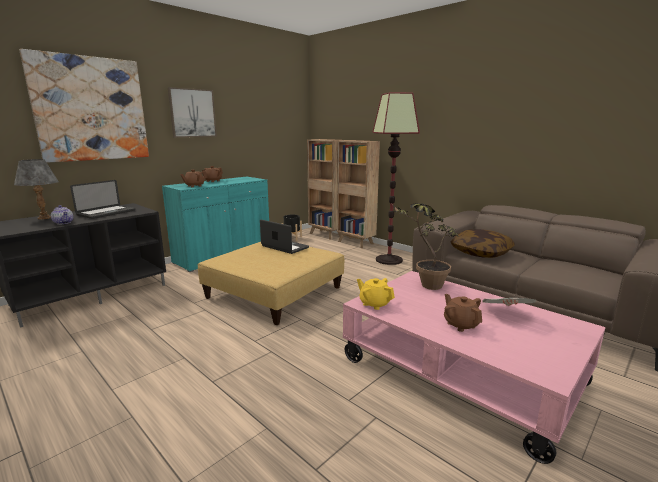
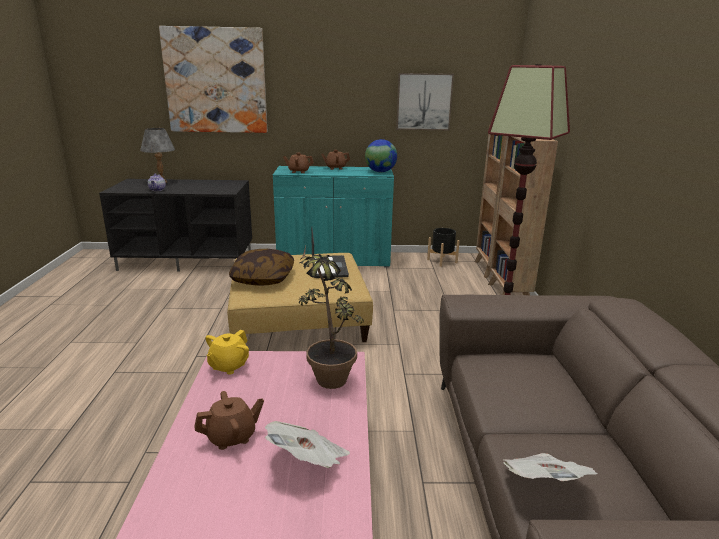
camera: 45 degrees right, 5 degrees up
laptop [70,180,135,219] -> none
picture [168,87,217,137] -> picture moved to [396,73,454,130]
yellow teapot [357,278,395,310] -> yellow teapot turned 150 degrees counterclockwise [206,330,249,375]
brown teapot [444,294,482,332] -> brown teapot turned 45 degrees clockwise [194,391,264,450]
pillow [451,229,515,258] -> pillow moved to [229,249,294,286]
none -> globe [365,139,397,172]
none -> newspaper [503,453,597,481]

